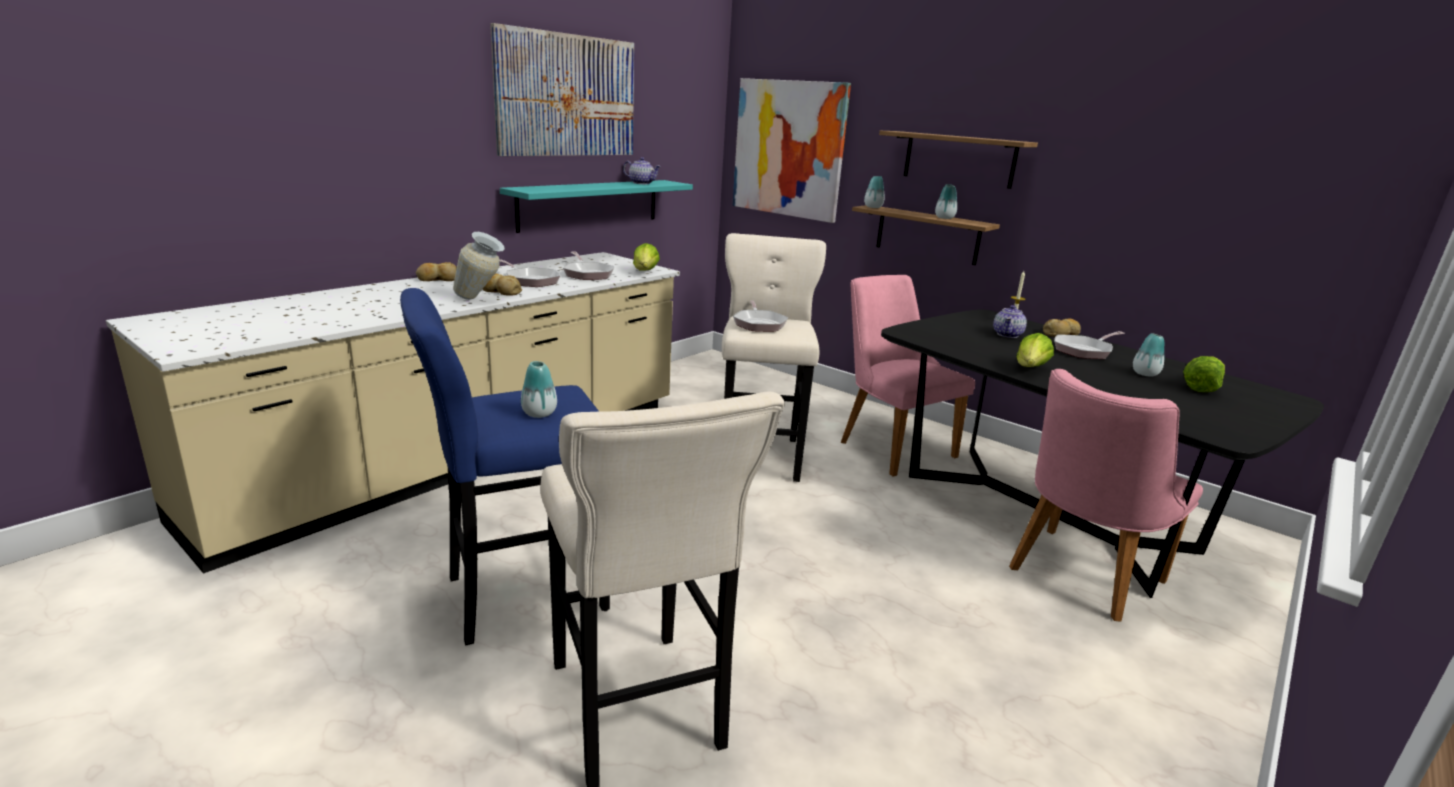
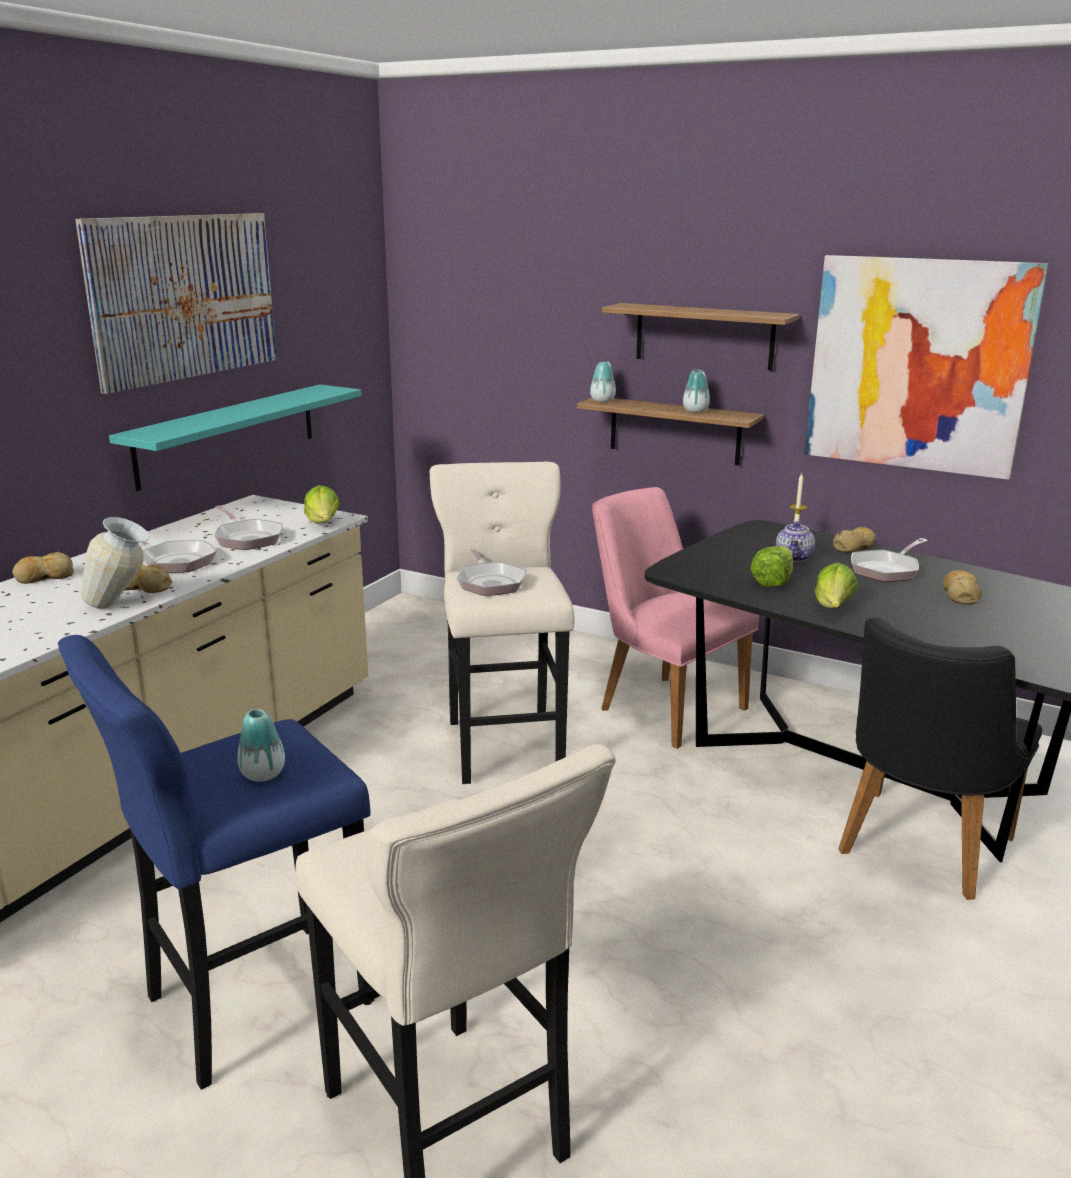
camera: 10 degrees left, 0 degrees up
teapot [623,157,661,184] -> none
picture [732,78,851,223] -> picture moved to [804,255,1049,480]
pink chair [1009,369,1203,621] -> black chair [838,617,1042,900]
vase [1133,333,1164,377] -> bread [943,570,981,605]
lettuce [1183,356,1225,392] -> lettuce moved to [750,546,793,587]

